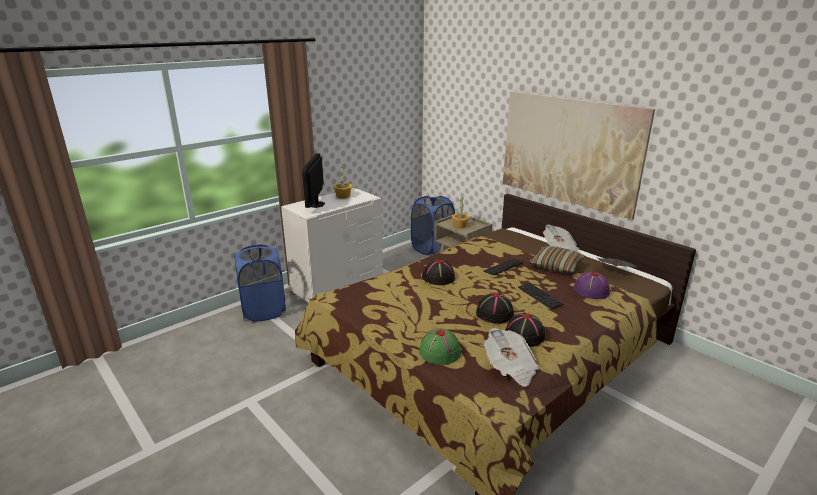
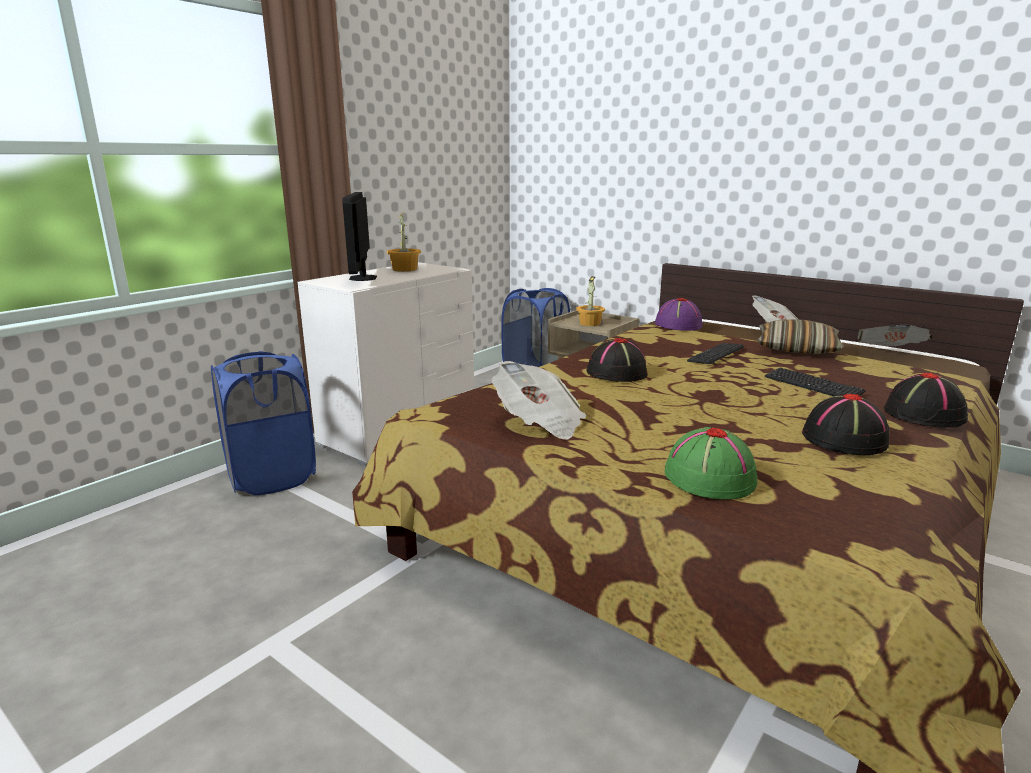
camera: 10 degrees left, 5 degrees down
black hat [476,293,514,324] -> black hat moved to [884,372,968,428]
newspaper [484,328,540,387] -> newspaper moved to [492,361,586,440]
picture [503,91,655,220] -> none
purple hat [574,271,610,299] -> purple hat moved to [655,298,703,331]

